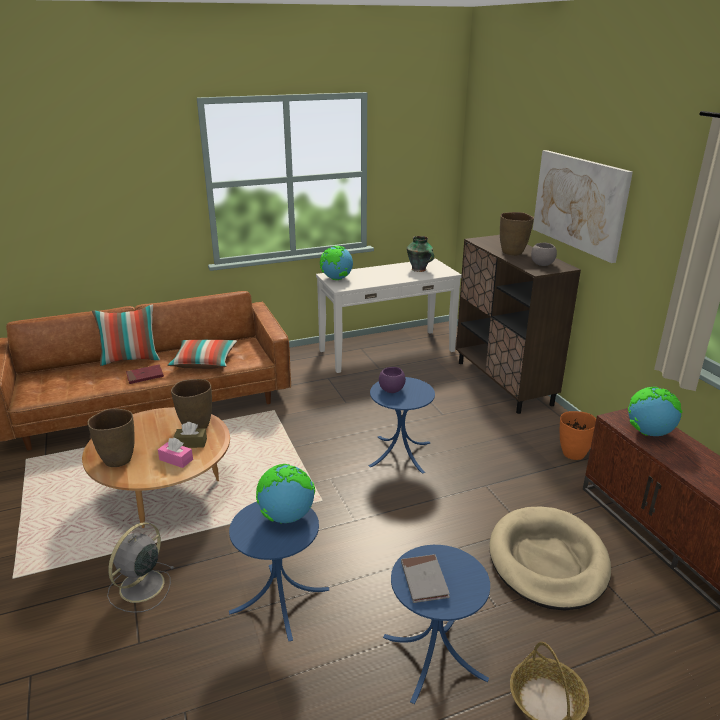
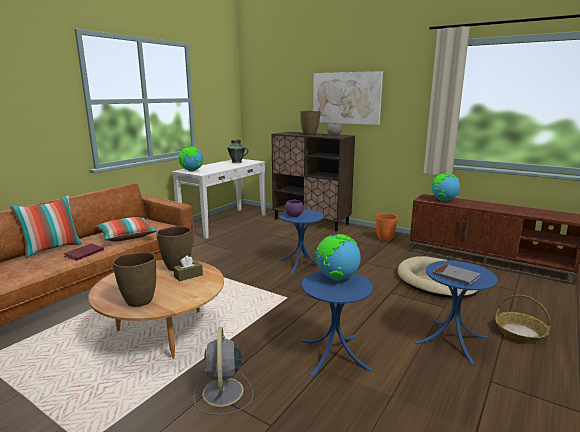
camera: 35 degrees left, 10 degrees down
pink tissue box [158,438,193,468] -> none

